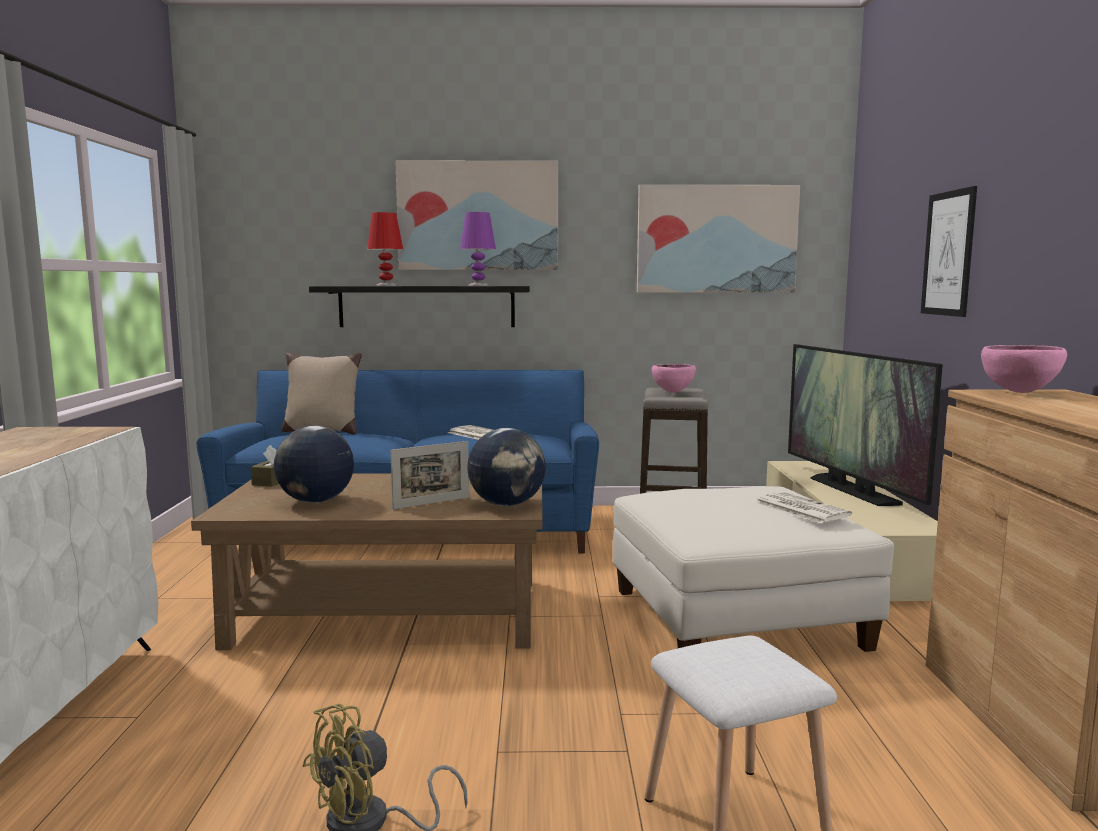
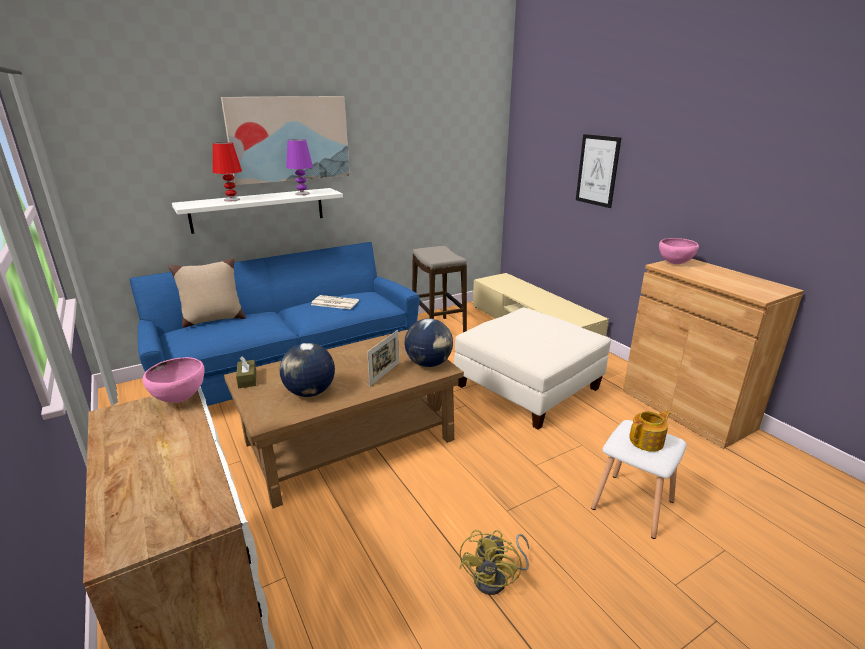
camera: 30 degrees left, 15 degrees up
black shelf [309,286,530,327] -> white shelf [172,188,343,234]
picture [637,185,800,293] -> none
pink bowl [652,364,696,393] -> pink bowl moved to [143,357,205,403]
newspaper [755,492,852,523] -> none
television [788,344,943,506] -> none
none -> teapot [629,410,671,452]

